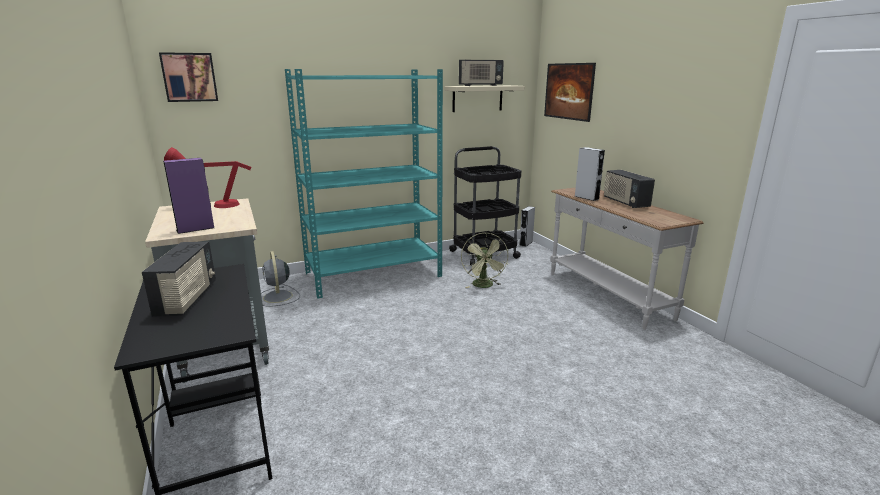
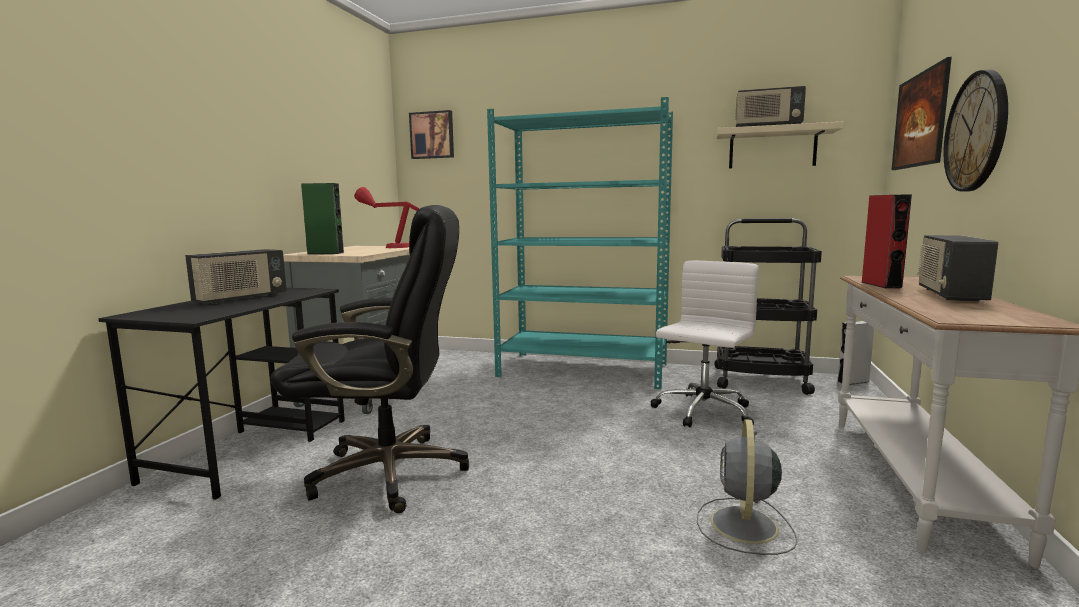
camera: 40 degrees right, 10 degrees down
purple speaker [163,158,215,234] -> green speaker [301,183,344,254]
grey fan [262,251,300,307] -> grey fan moved to [697,419,797,555]
green fan [461,233,509,288] -> white office chair [650,261,759,427]
grey speaker [575,147,605,201] -> red speaker [862,194,912,288]
none -> black office chair [271,205,469,513]
none -> wall clock [944,70,1008,192]

